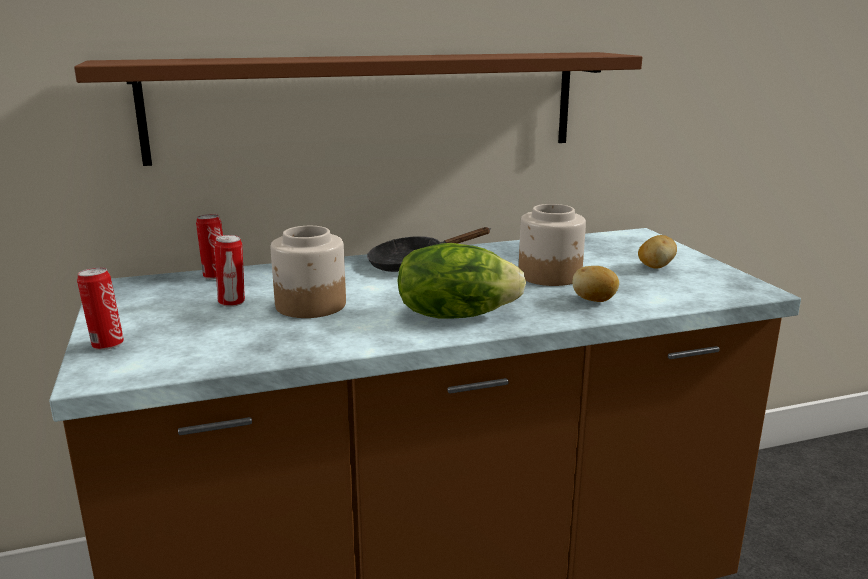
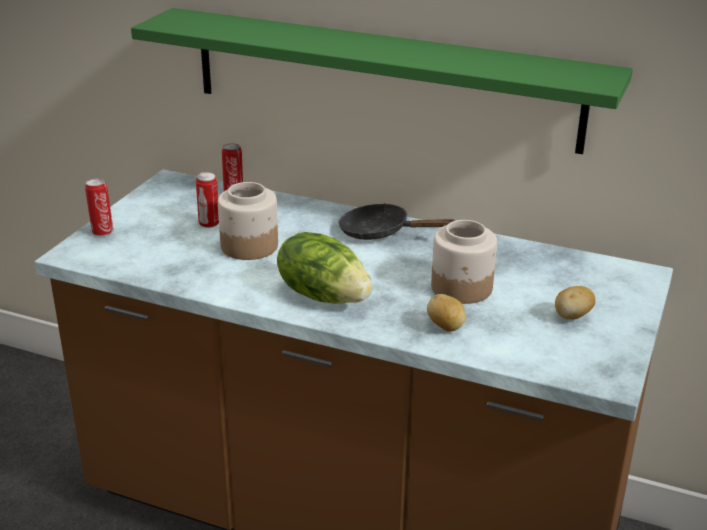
camera: 40 degrees right, 10 degrees up
brown shelf [74,52,642,166] -> green shelf [131,8,633,154]

